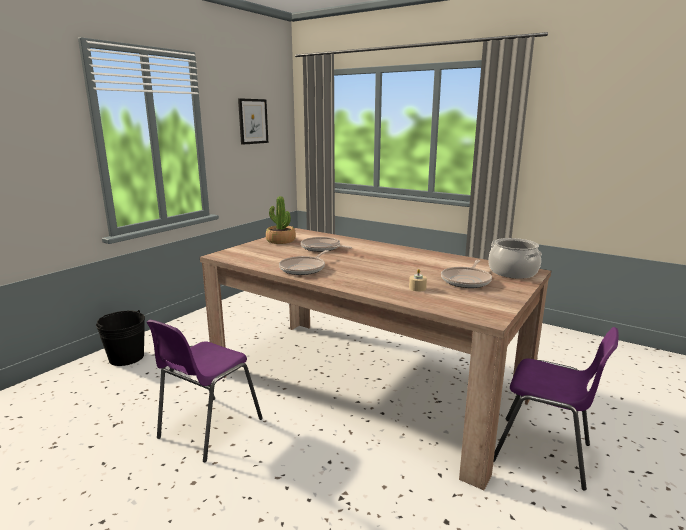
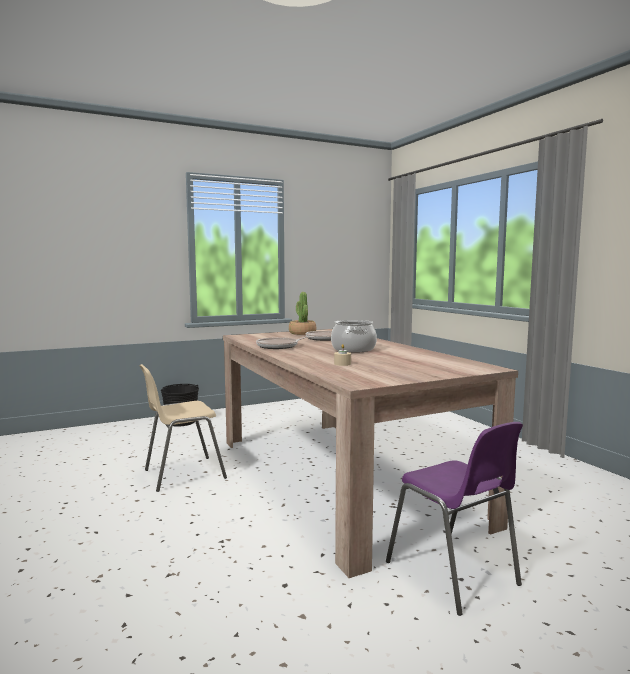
camera: 30 degrees right, 10 degrees down
purple chair [147,320,263,462] -> beige chair [139,364,227,492]
picture [238,98,268,145] -> none
frying pan [441,260,492,288] -> none
cooking pot [488,238,542,279] -> cooking pot moved to [331,320,377,353]

